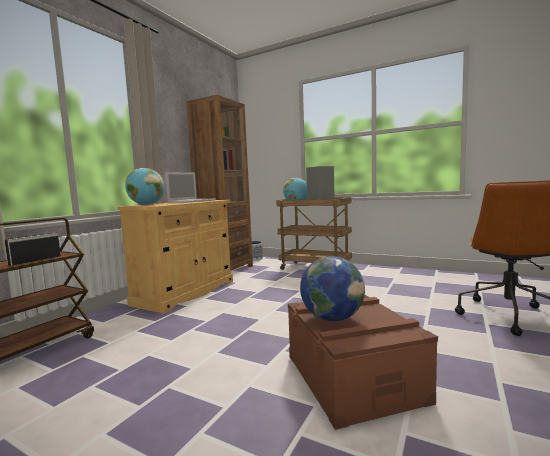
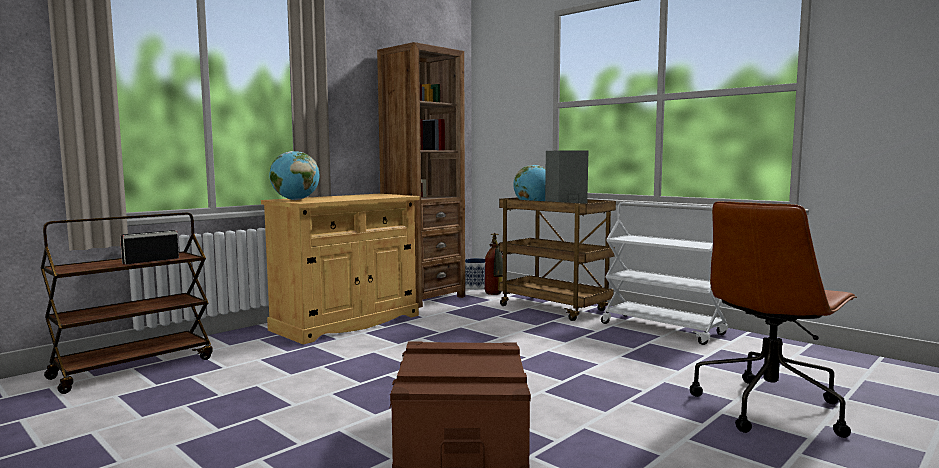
camera: 15 degrees right, 0 degrees up
laptop [165,172,216,203] -> none
globe [300,256,365,321] -> none
none -> fire extinguisher [485,233,503,295]
none -> white cart [601,202,728,345]

